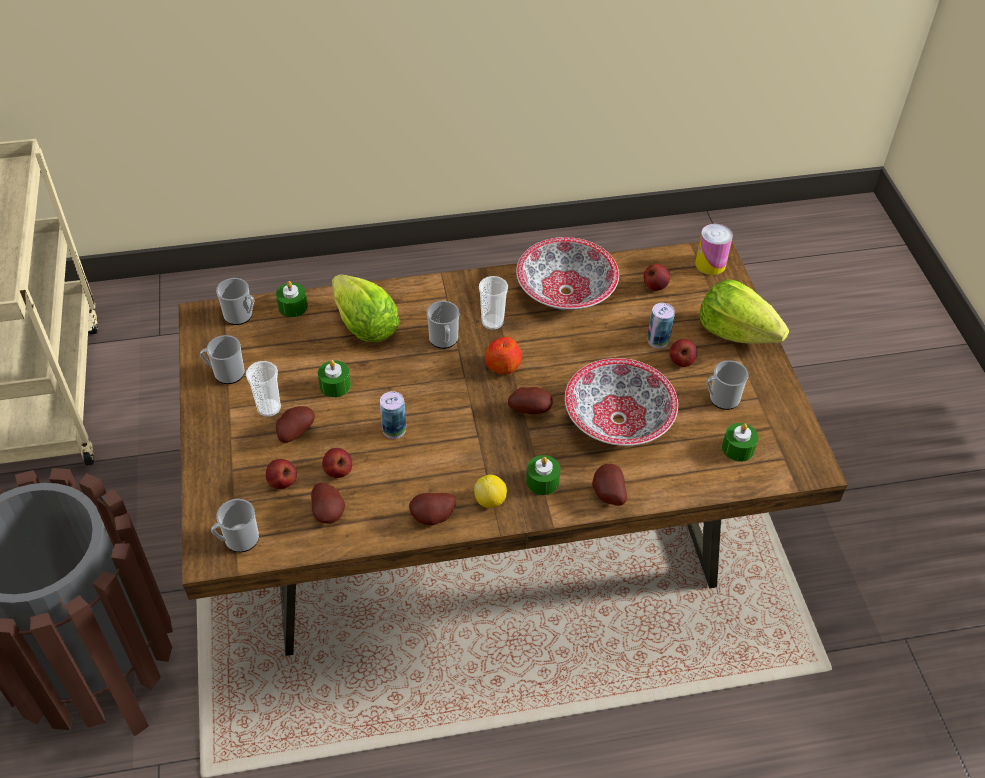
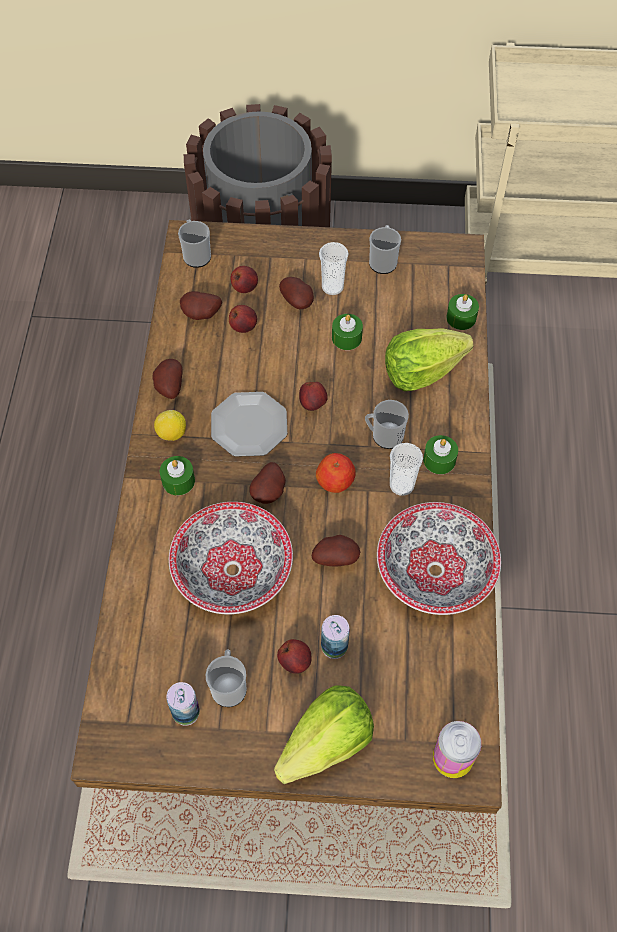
camera: 105 degrees right, 10 degrees up
mug [216,278,254,325] -> none
can [380,391,406,439] -> can moved to [167,682,200,726]
potato [592,464,627,506] -> potato moved to [312,535,360,566]
apple [644,264,670,291] -> apple moved to [299,382,328,411]
green candle [722,423,758,462] -> green candle moved to [423,435,458,474]
none -> plate [211,392,287,457]

